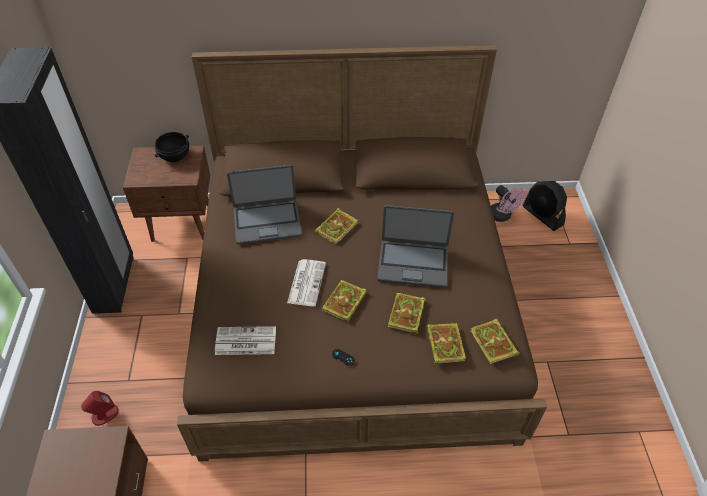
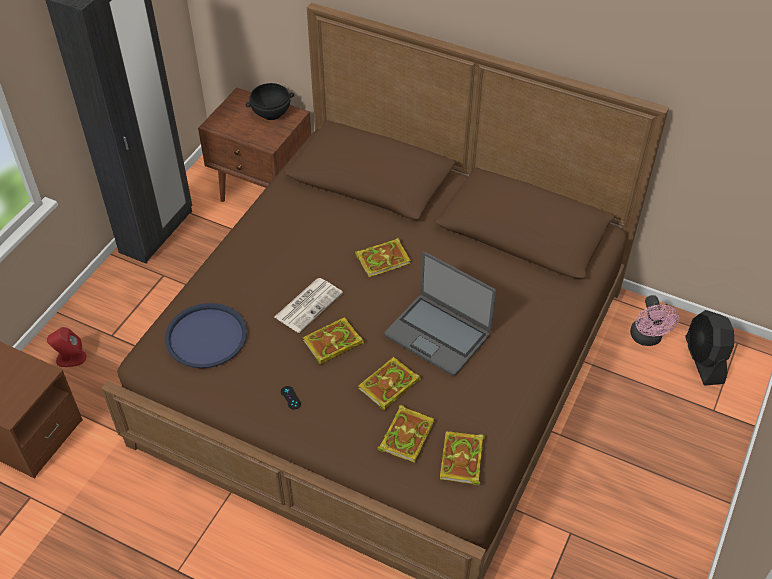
camera: 30 degrees right, 0 degrees up
newspaper [215,326,276,355] -> blue tray [165,303,247,368]
laptop [227,165,302,244] -> none

